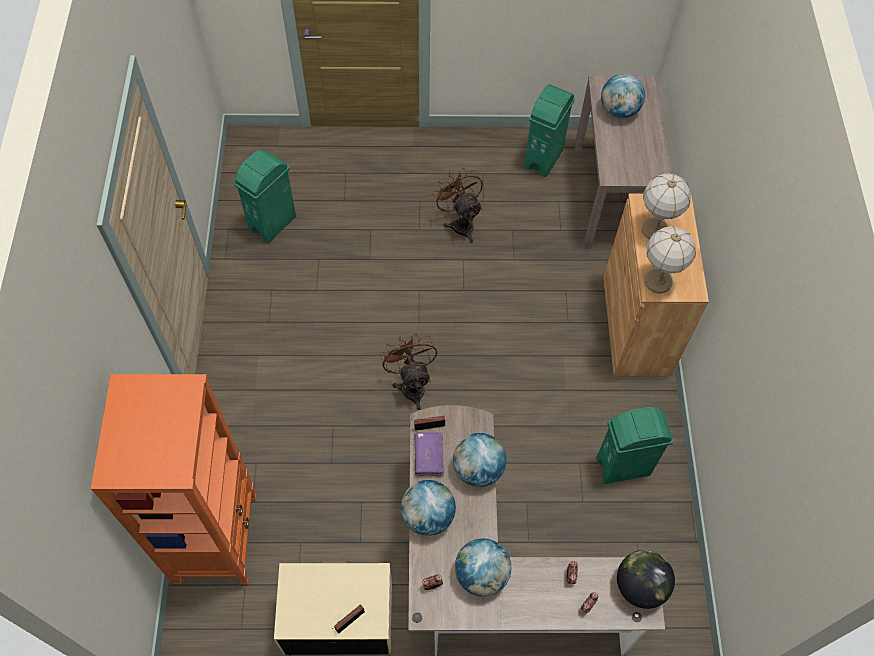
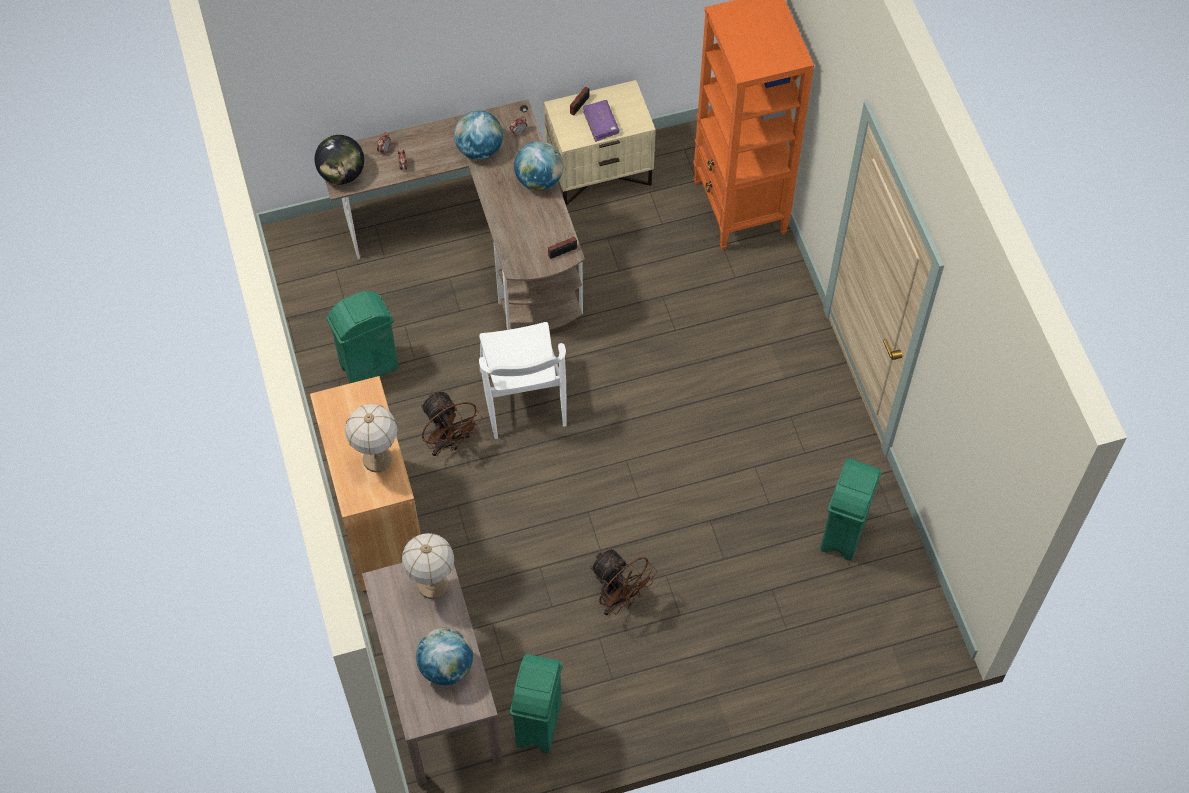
camera: 165 degrees right, 0 degrees up
brown fan [380,333,437,410] -> brown fan moved to [421,392,483,456]
purple book [414,432,444,476] -> purple book moved to [583,100,619,142]
globe [453,433,506,487] -> none
table lamp [645,226,696,293] -> table lamp moved to [401,533,454,599]
none -> white chair [479,322,567,439]

